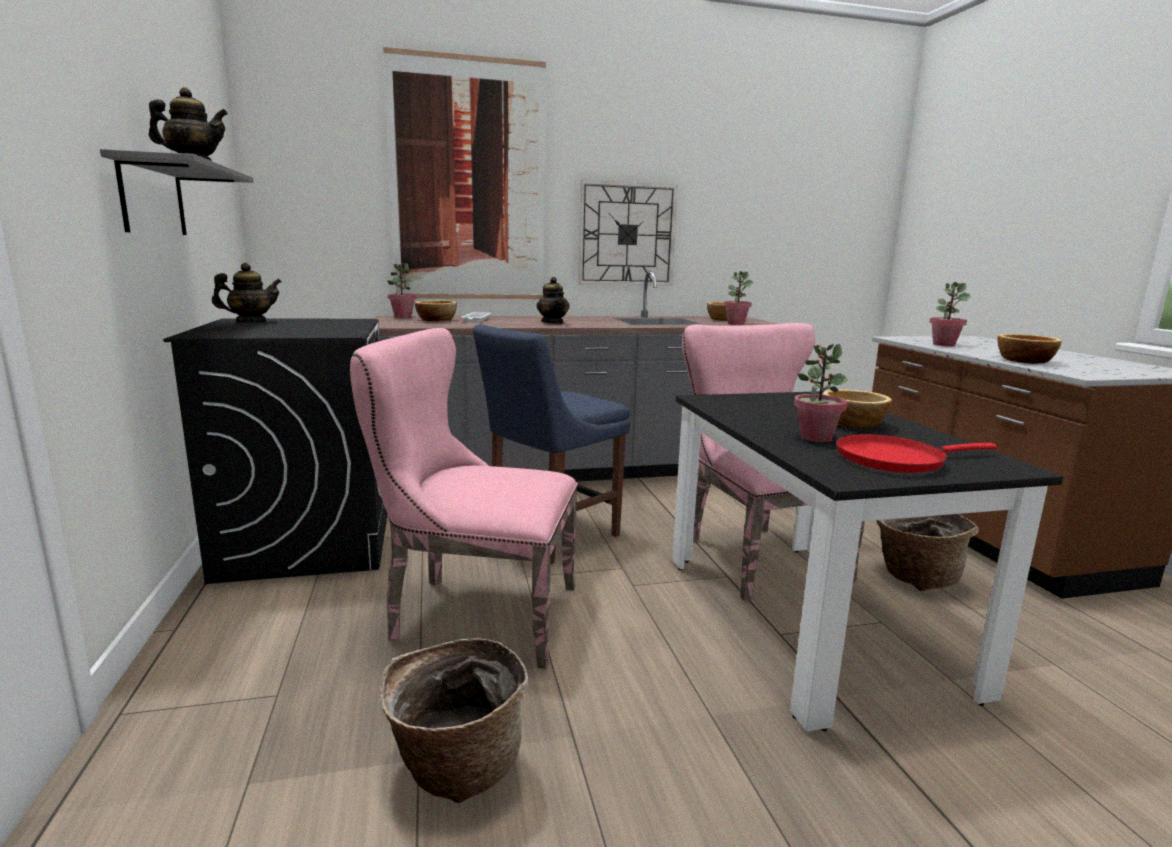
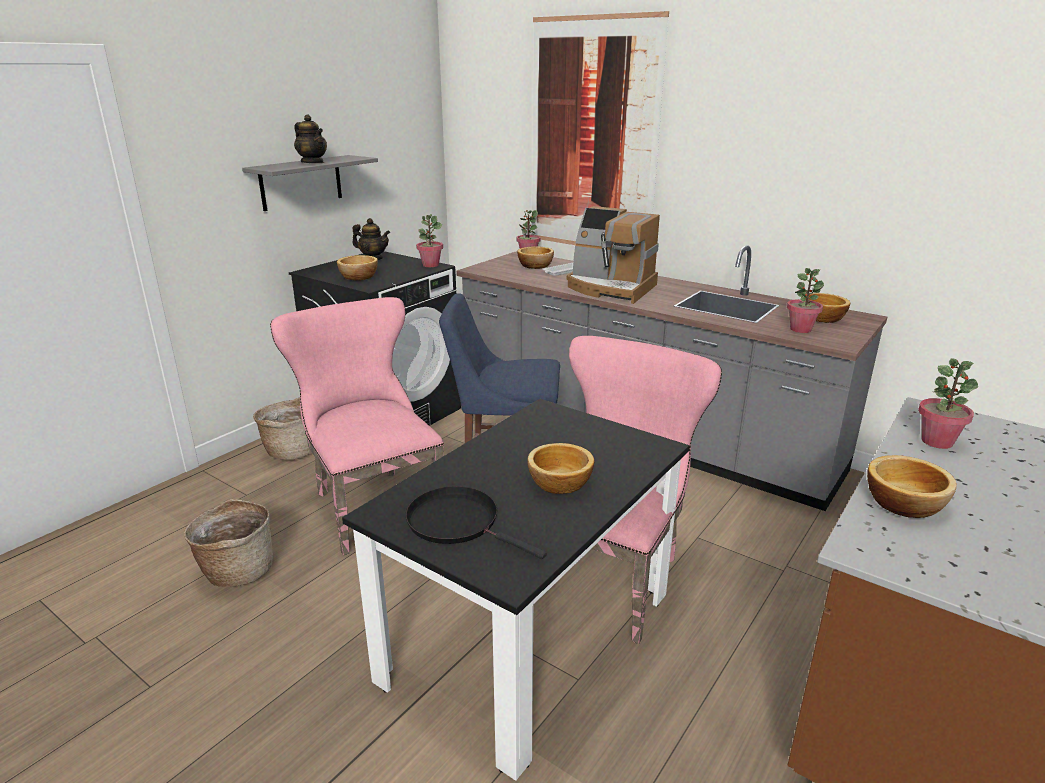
camera: 50 degrees right, 10 degrees up
teapot [537,277,569,324] -> coffee machine [567,206,660,304]
wall clock [578,180,678,286] -> none
potted plant [794,344,848,442] -> potted plant moved to [416,214,443,267]
red frying pan [836,434,997,473] -> black frying pan [406,486,547,559]
basket [876,514,979,591] -> basket moved to [253,398,312,460]
none -> bowl [337,255,378,280]

